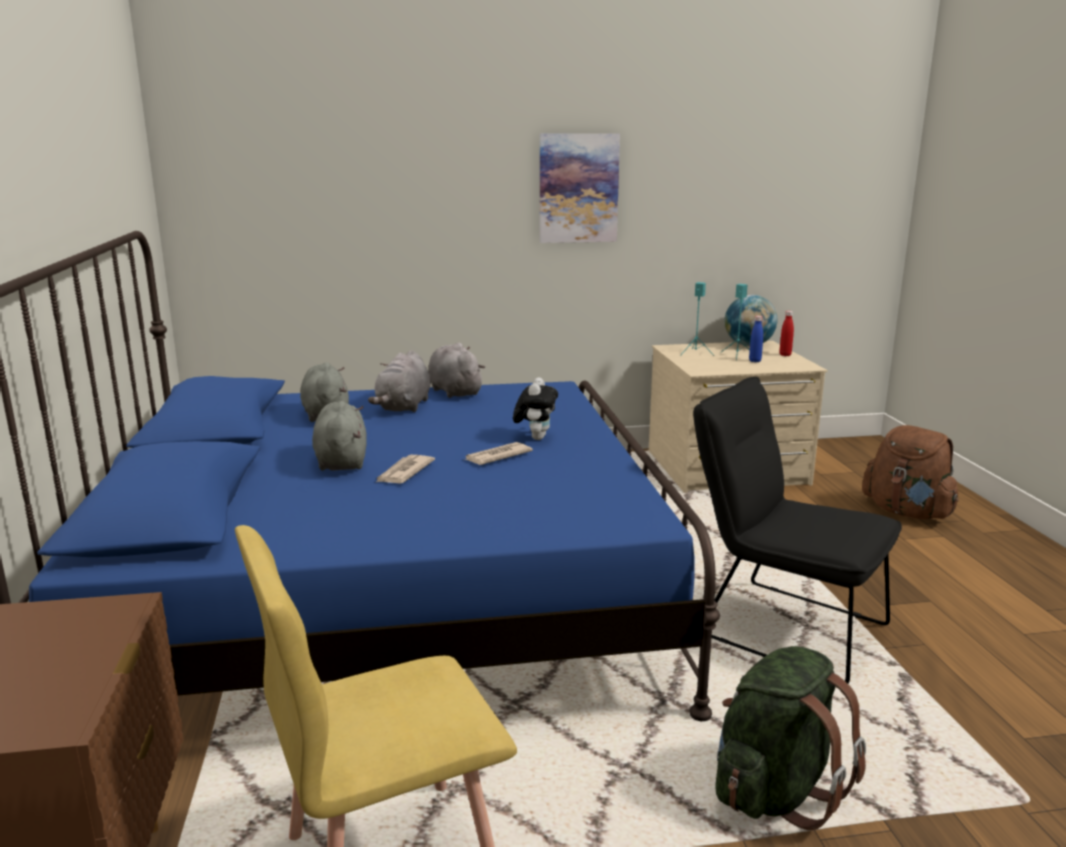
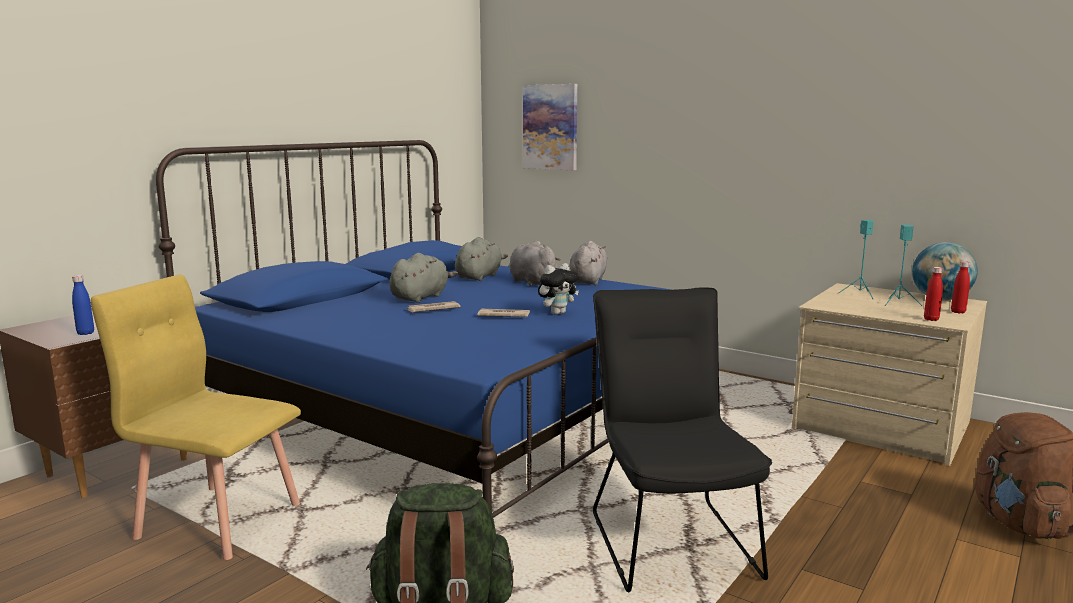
camera: 45 degrees right, 5 degrees down
grey plush toy [368,350,431,412] -> grey plush toy turned 90 degrees clockwise [509,241,561,286]
picture [540,133,620,243] -> picture moved to [523,84,577,170]
blue bottle [749,316,763,362] -> blue bottle moved to [72,275,94,335]
none -> red bottle [924,267,943,321]

